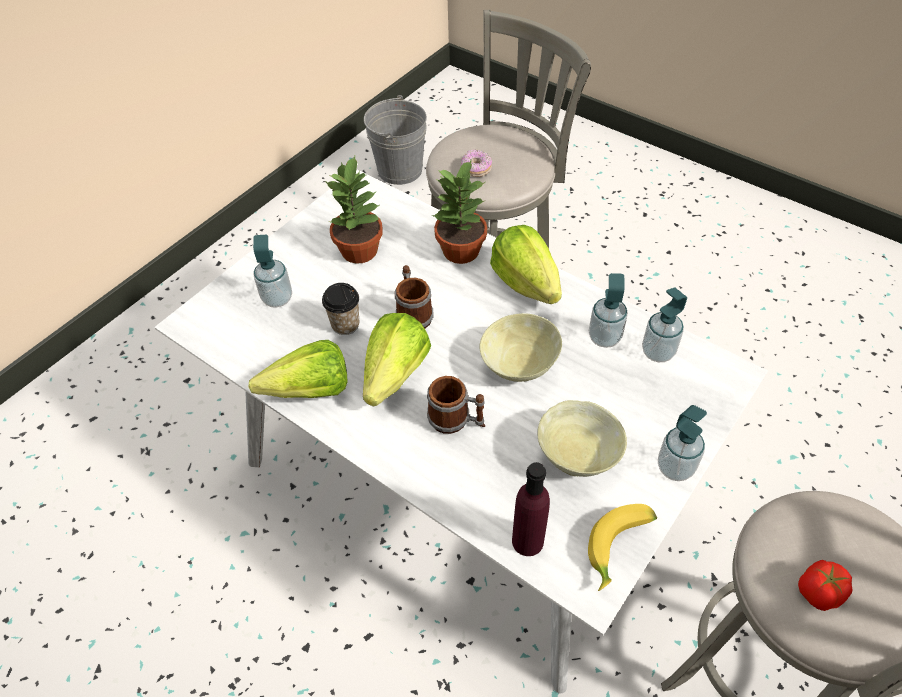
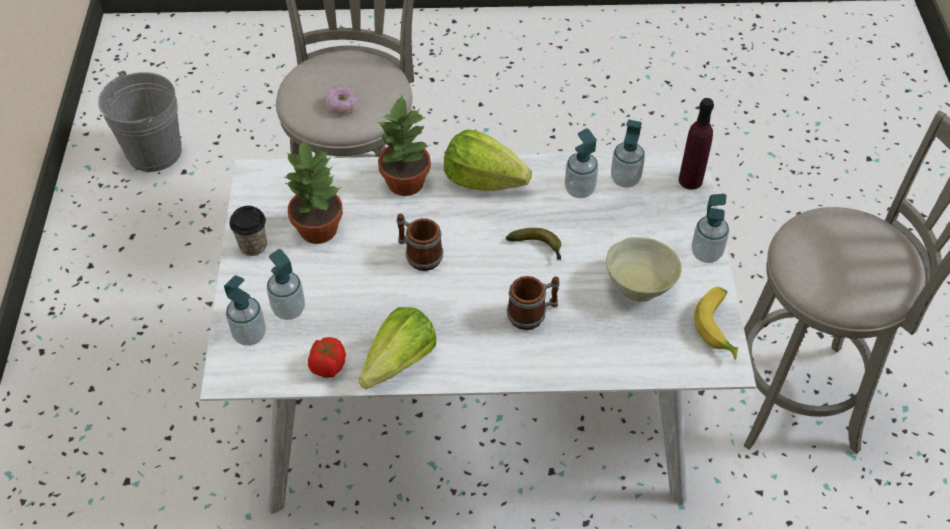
camera: 40 degrees left, 0 degrees up
cup [322,283,359,335] -> cup moved to [229,206,267,256]
lettuce [363,313,431,407] -> none
beige bowl [480,313,562,382] -> banana [506,228,561,260]
purple bottle [512,462,550,556] -> purple bottle moved to [679,98,714,190]
tomato [798,560,853,611] -> tomato moved to [308,337,346,378]
none -> soap dispenser [224,276,266,346]

